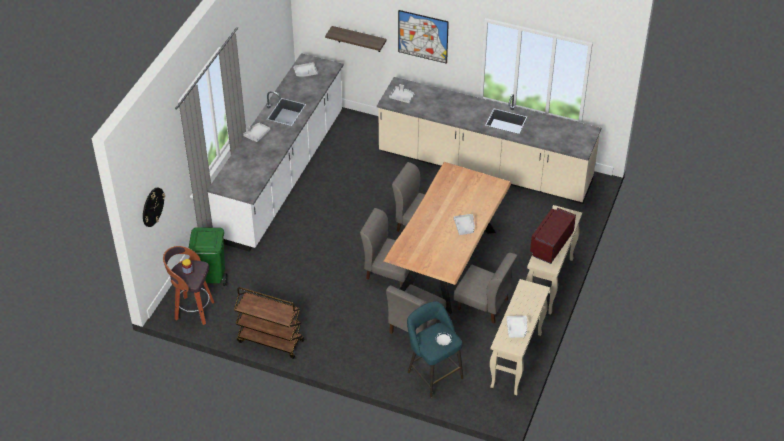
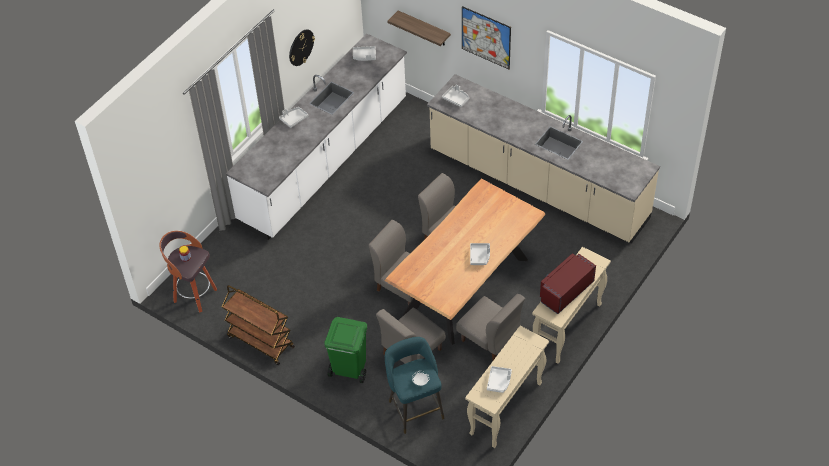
camera: 15 degrees right, 5 degrees up
wall clock [143,187,165,227] -> wall clock moved to [289,29,315,66]
green trash can [189,227,227,286] -> green trash can moved to [324,317,367,383]

